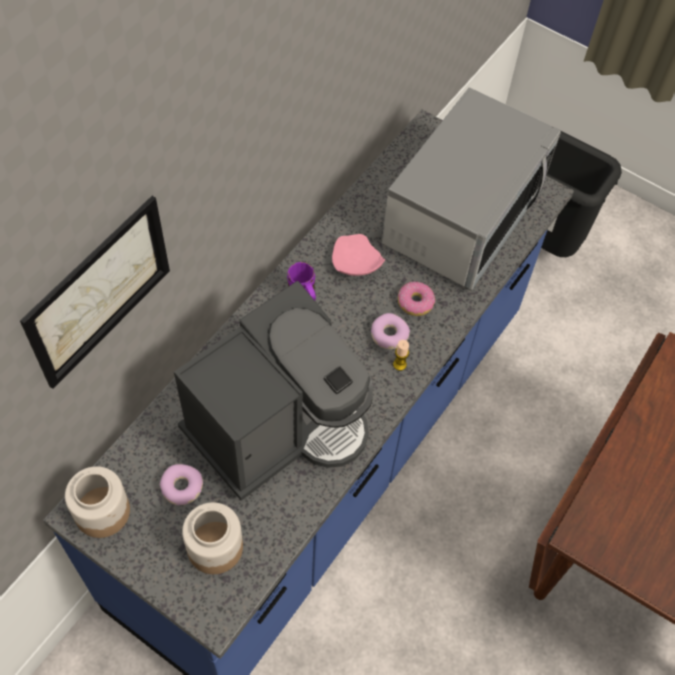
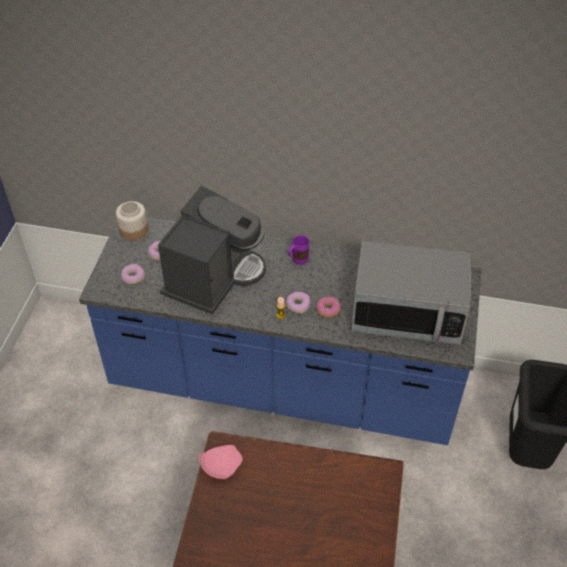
camera: 70 degrees right, 10 degrees down
picture [20,196,170,389] -> none
coffee machine [174,281,373,501] -> coffee machine turned 90 degrees counterclockwise [158,186,266,314]
jar [182,502,243,574] -> donut [121,264,145,284]
pink plate [332,234,385,276] -> pink plate moved to [199,445,242,479]

